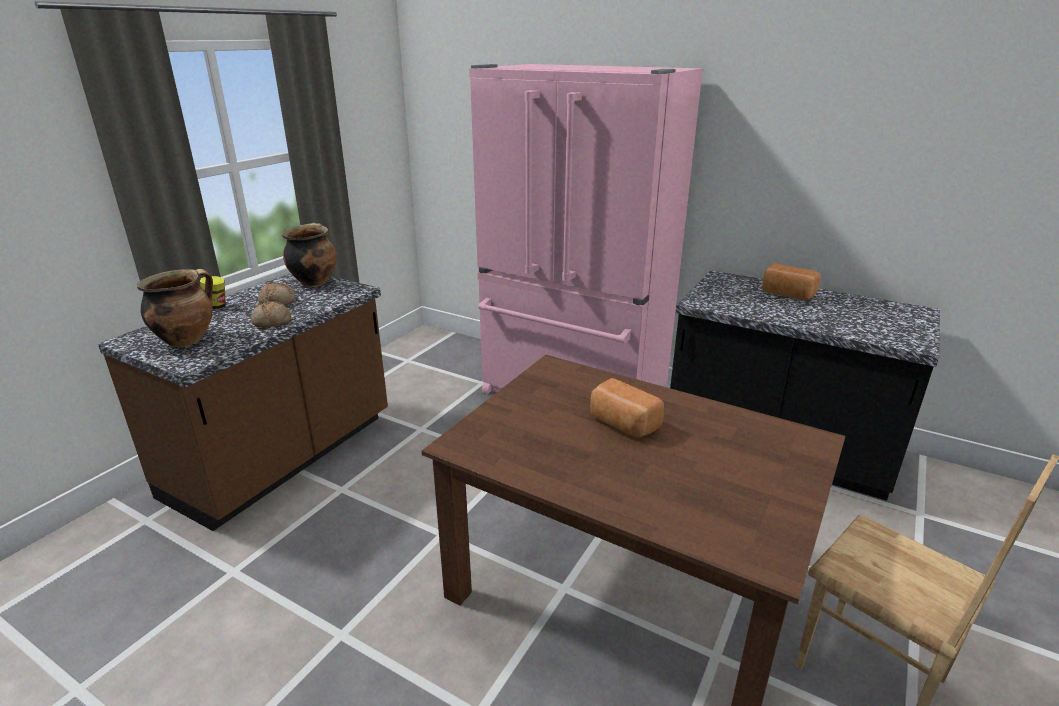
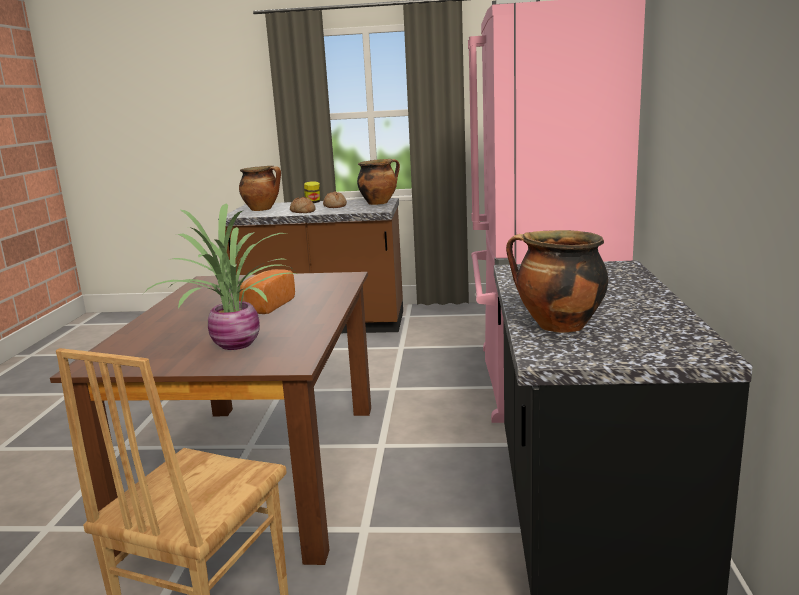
camera: 65 degrees right, 10 degrees down
bread [762,263,820,300] -> none
none -> potted plant [144,203,297,350]
none -> cooking pot [506,230,608,333]

